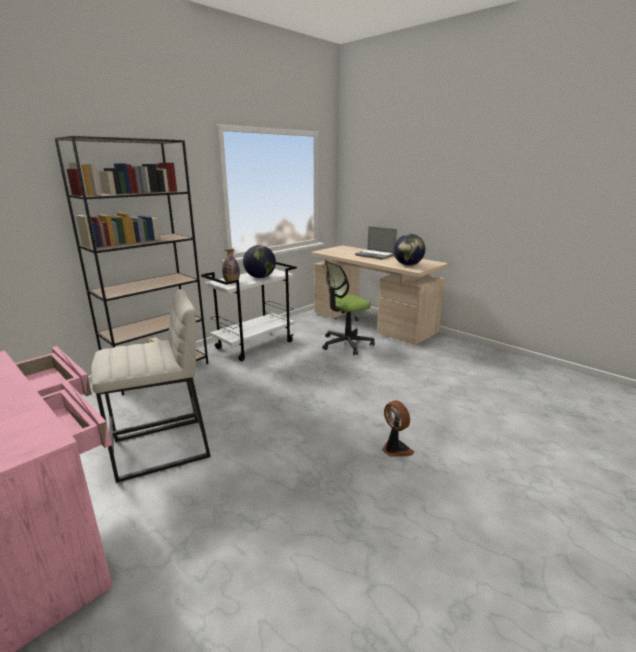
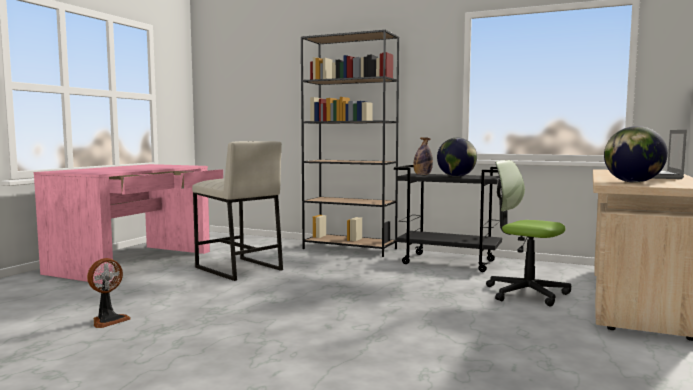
camera: 70 degrees right, 15 degrees down
white cart [201,262,297,361] -> black cart [394,165,502,272]
fan [382,401,414,457] -> fan moved to [87,258,131,328]

